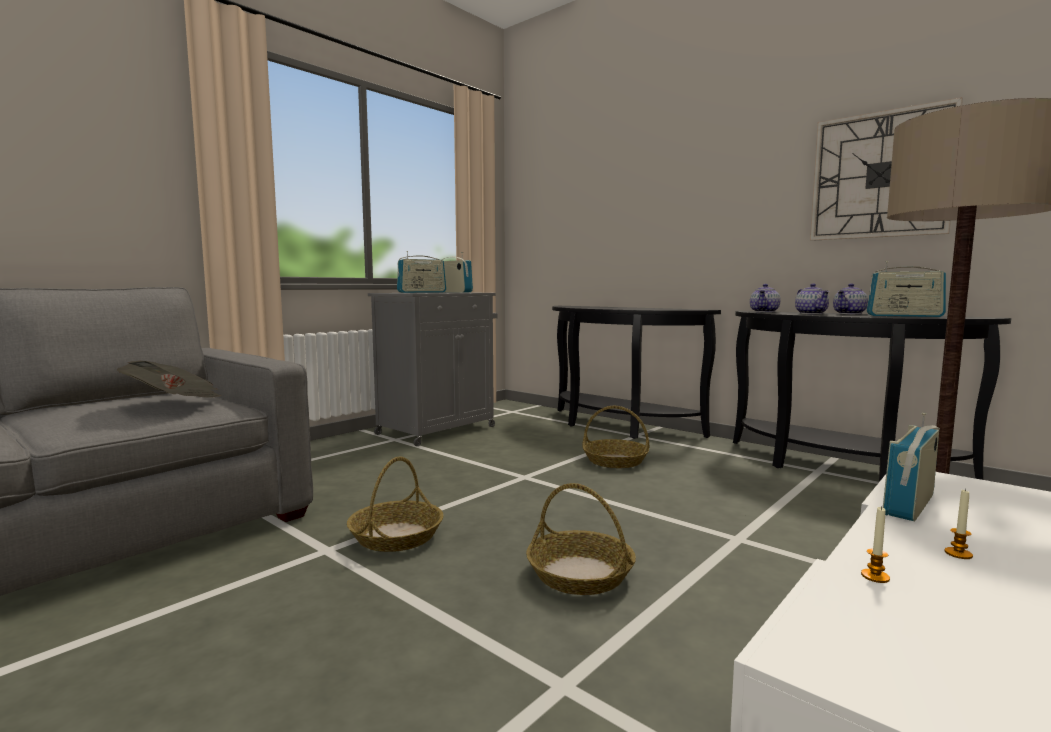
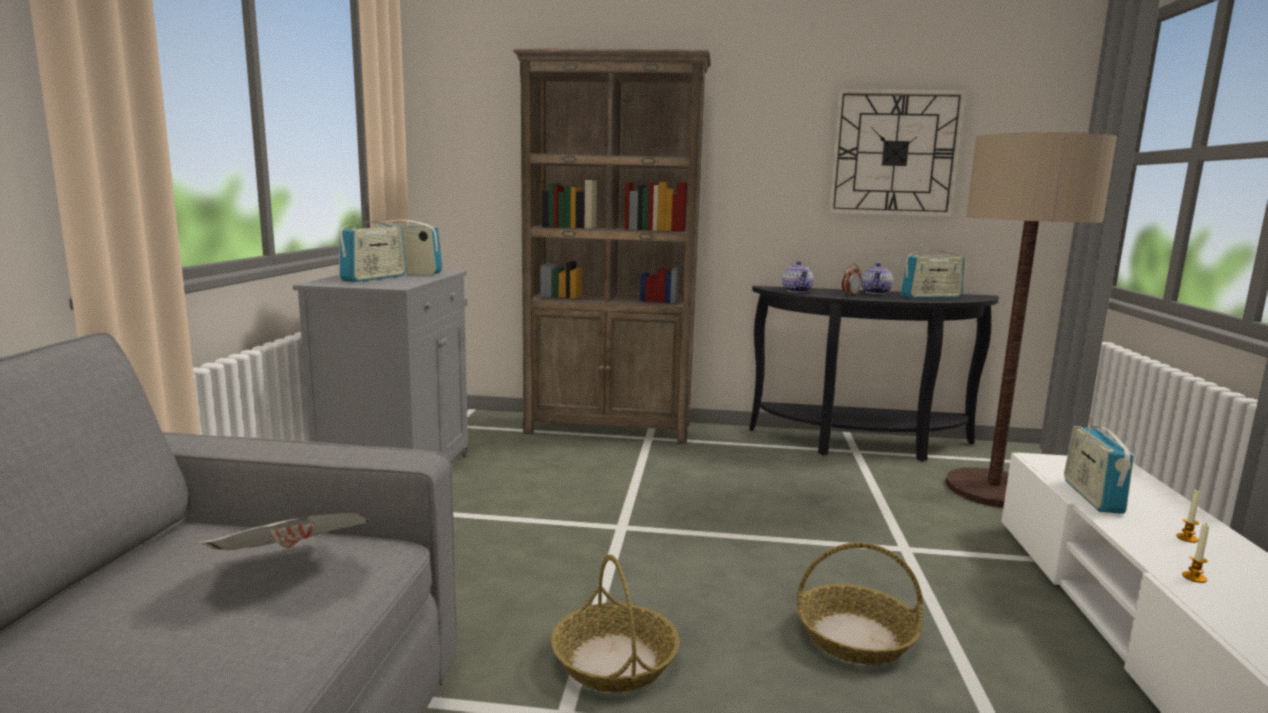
camera: 35 degrees left, 5 degrees up
black console table [552,306,721,439] -> brown bookcase [513,48,711,444]
basket [583,406,650,468] -> none
teapot [795,283,830,314] -> alarm clock [842,264,862,295]

